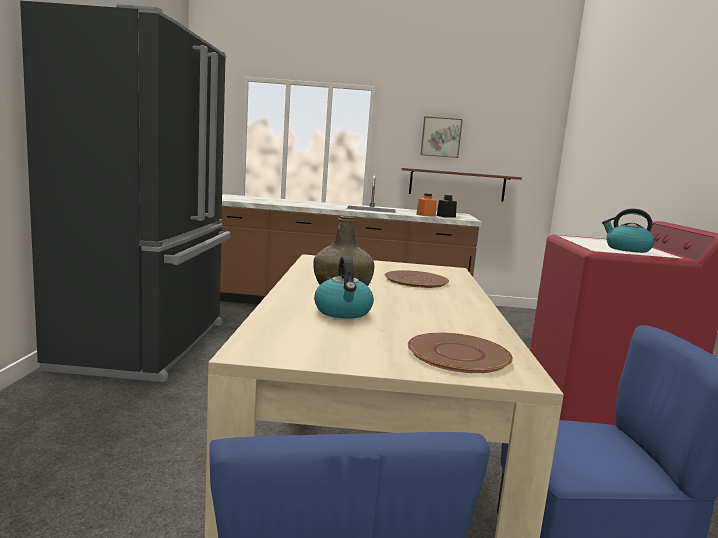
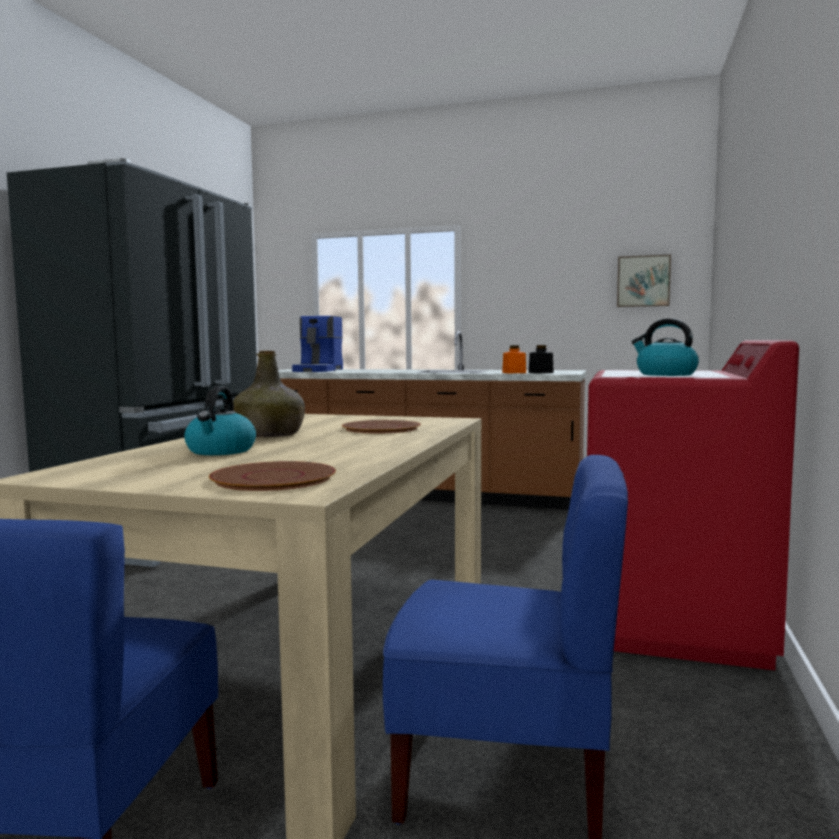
camera: 15 degrees right, 5 degrees down
brown shelf [401,168,522,201] -> none
picture [420,116,463,158] -> picture moved to [617,255,671,307]
none -> coffee machine [292,316,343,372]

